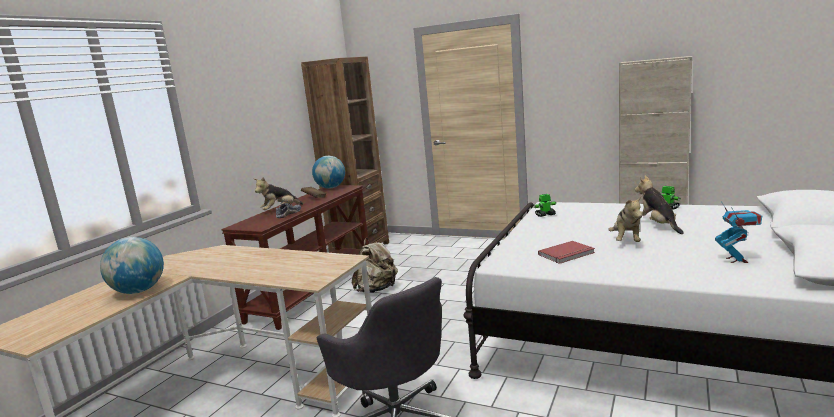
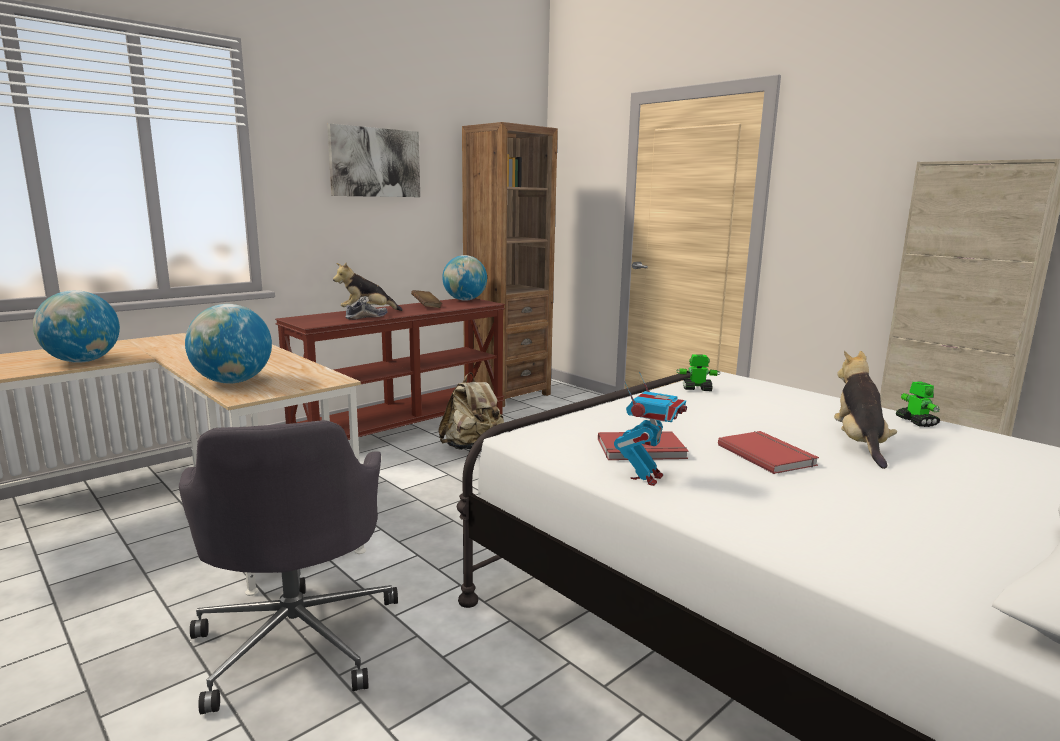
camera: 20 degrees right, 0 degrees up
plush toy [608,196,642,242] -> red book [718,431,819,474]
toy robot [715,201,762,263] -> toy robot moved to [614,372,687,486]
none -> globe [185,304,272,384]
none -> picture [327,124,420,197]

